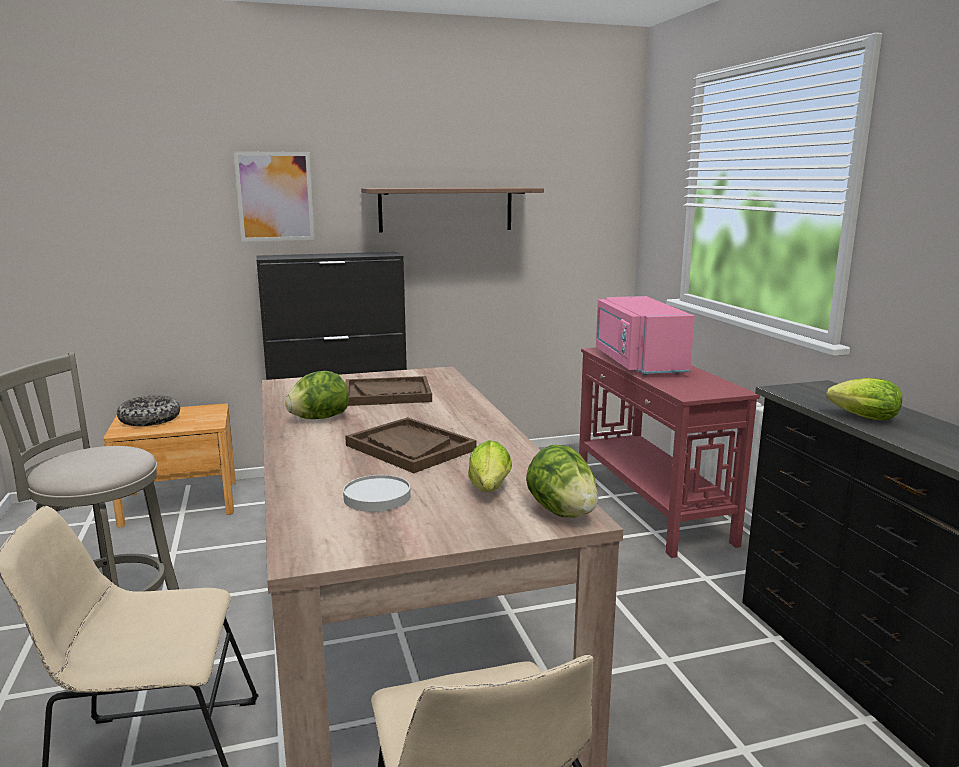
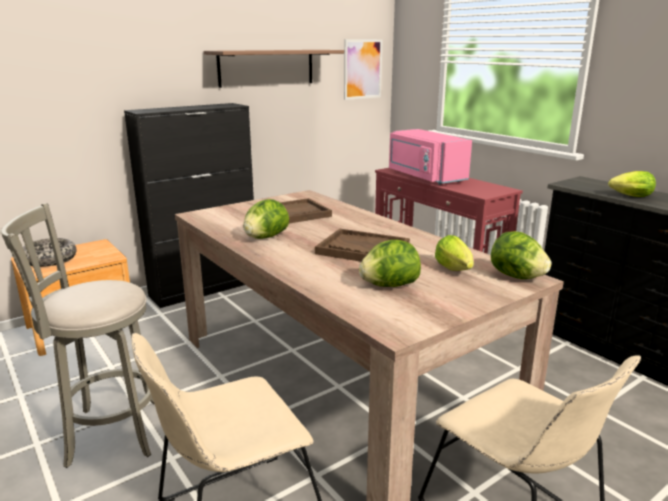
camera: 20 degrees left, 5 degrees up
picture [234,151,315,242] -> picture moved to [344,39,383,100]
white plate [343,475,411,512] -> lettuce [359,240,421,287]

